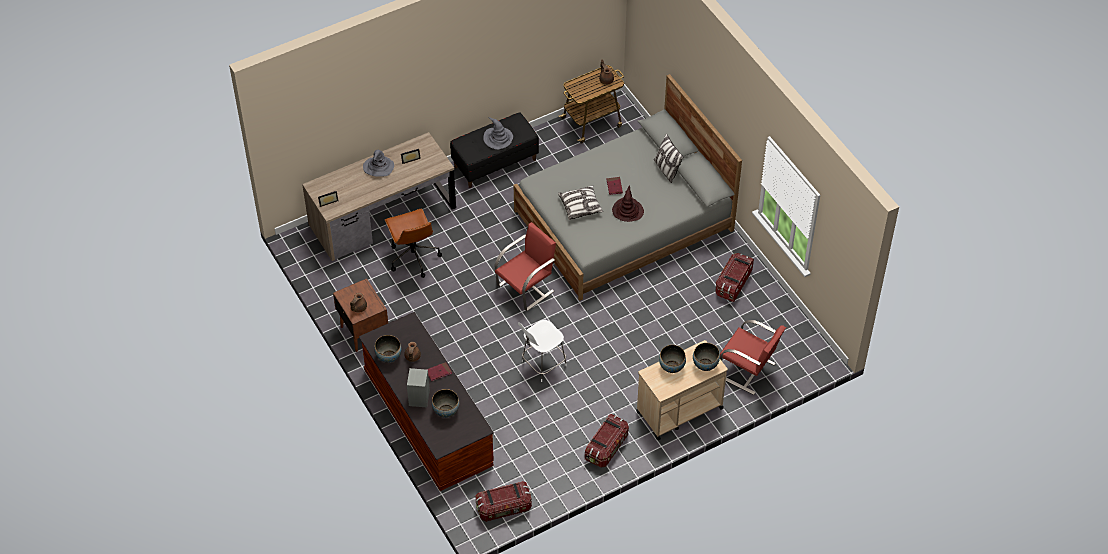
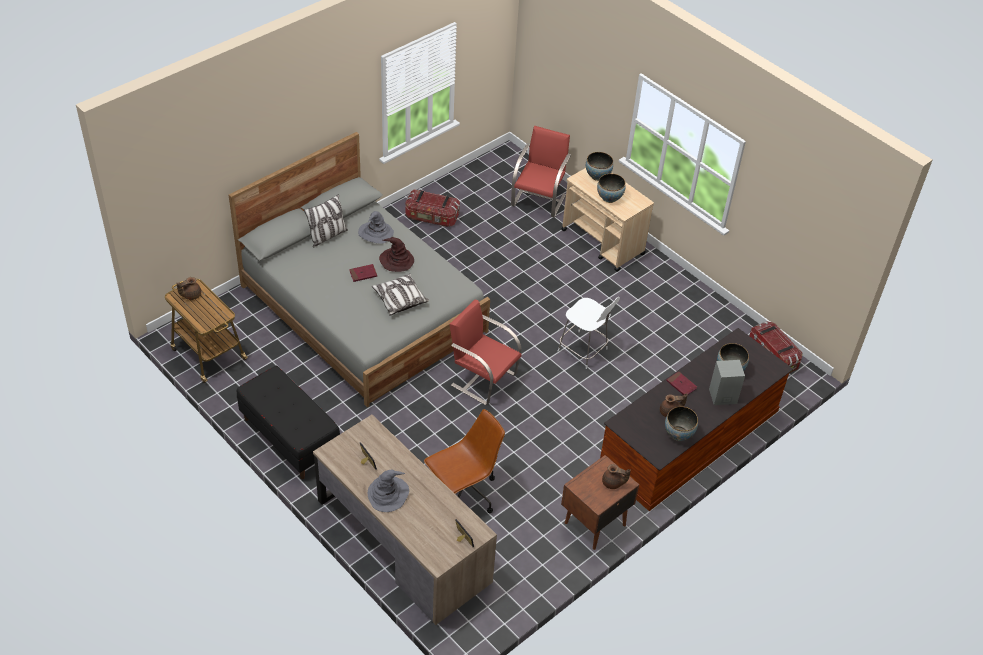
camera: 105 degrees left, 5 degrees down
grey hat [483,117,513,149] -> grey hat moved to [358,211,394,244]
storage box [585,414,629,468] -> none

